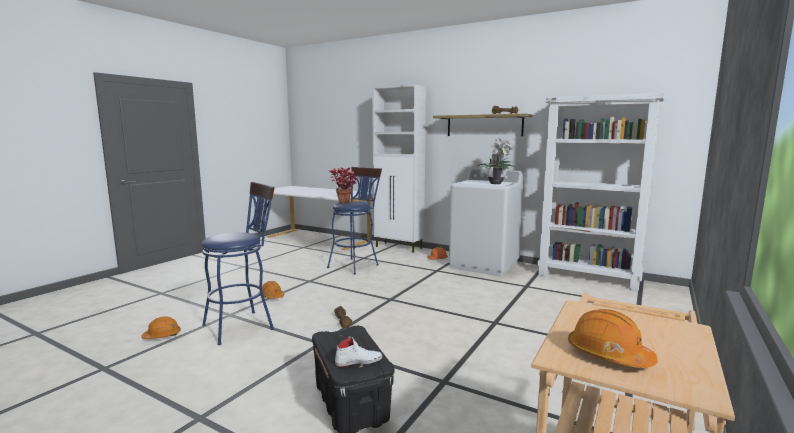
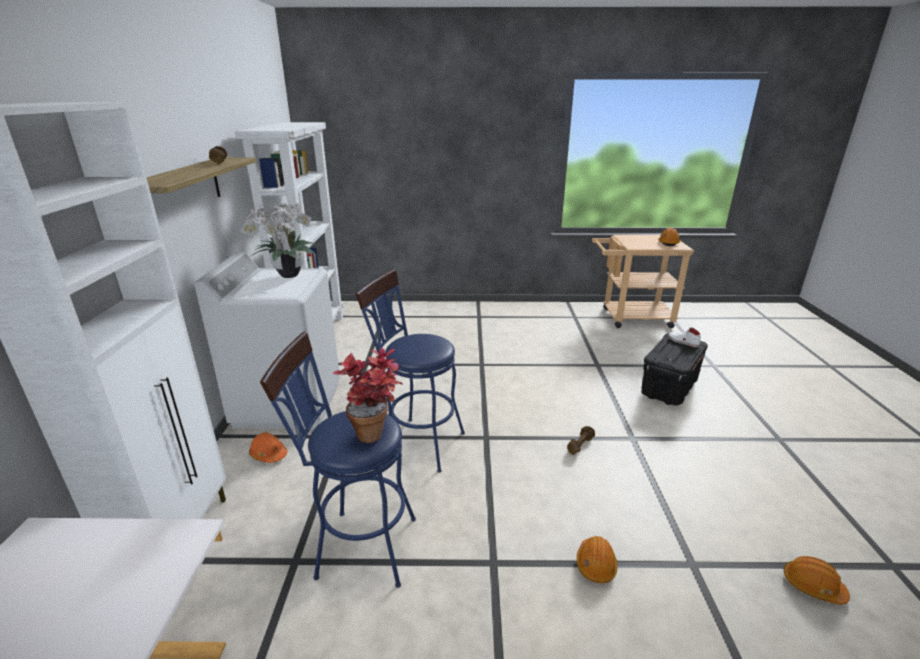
camera: 120 degrees left, 15 degrees up
blue stool [201,182,275,345] -> blue stool moved to [355,269,465,473]

